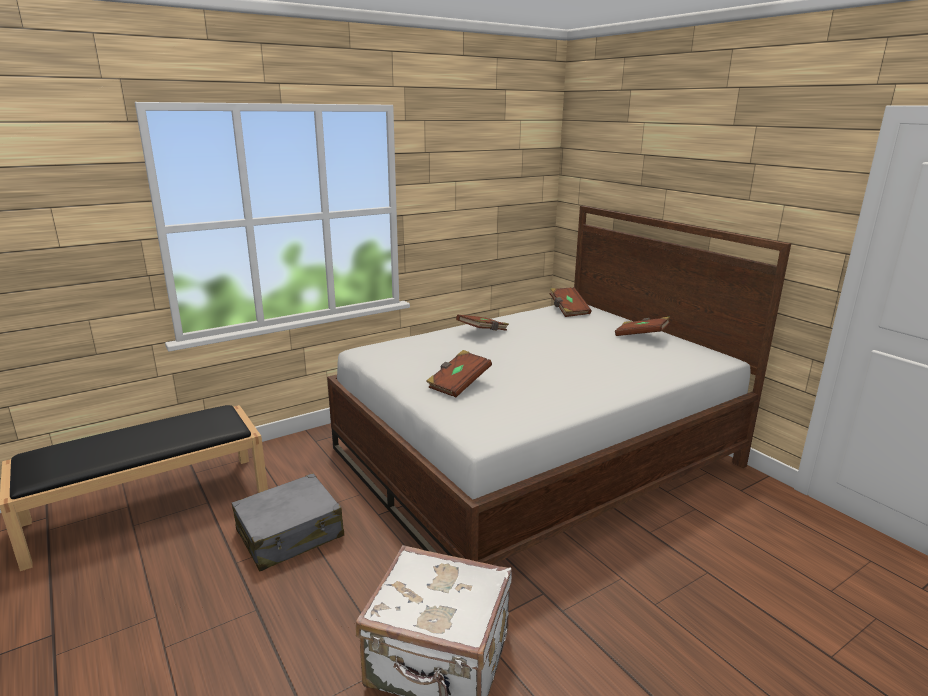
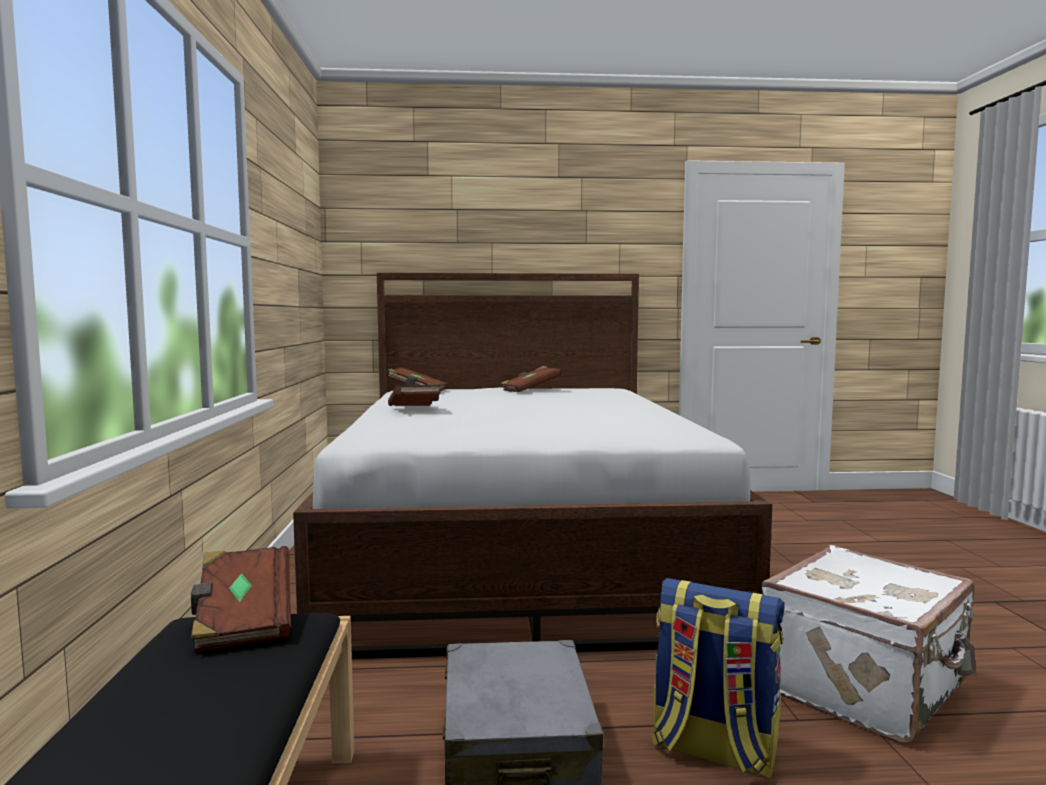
camera: 60 degrees left, 15 degrees down
brown book [426,350,492,398] -> brown book moved to [191,546,291,653]
none -> backpack [651,578,785,779]

